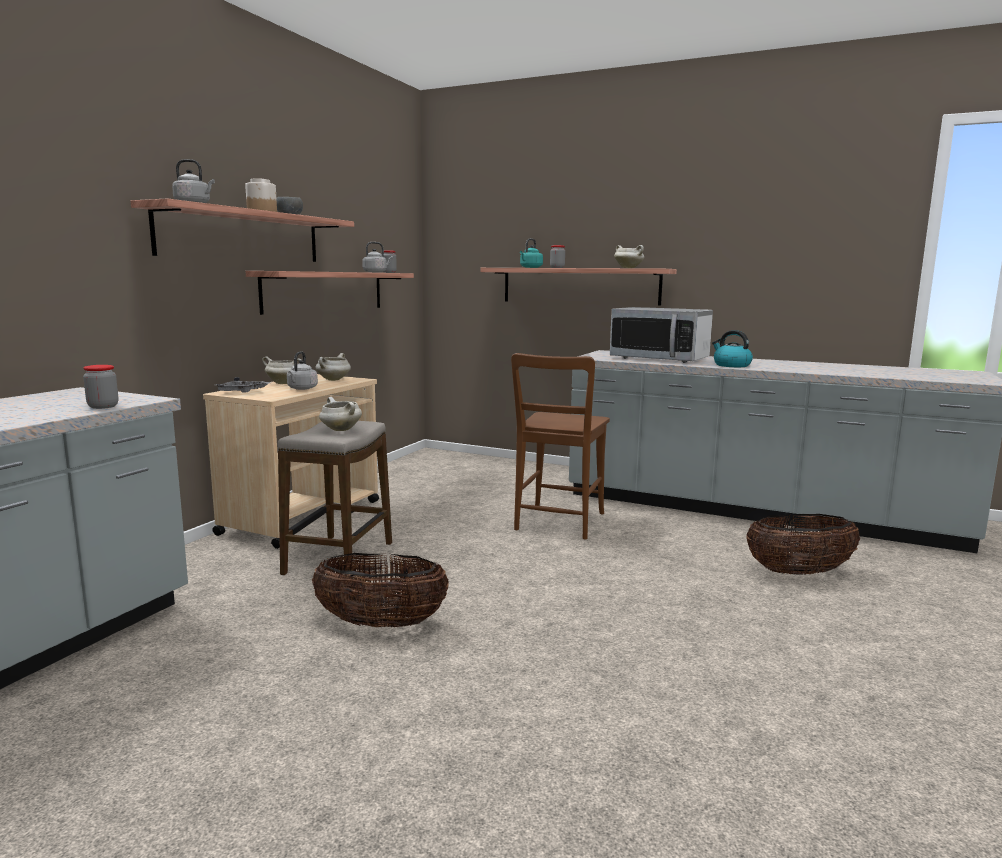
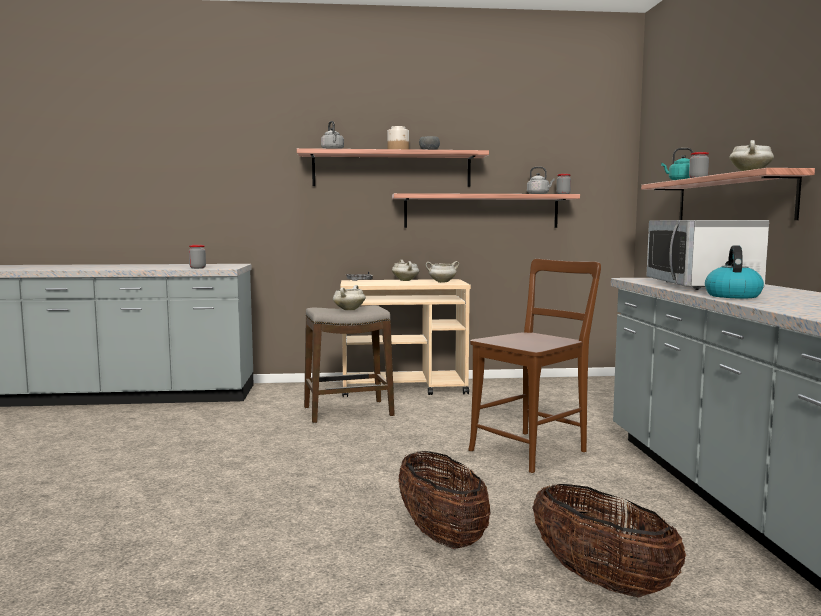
camera: 60 degrees right, 5 degrees down
grey kettle [287,351,318,390] -> none
basket [312,553,449,628] -> basket moved to [398,451,491,549]
brown chair [511,353,610,539] -> brown chair turned 150 degrees clockwise [468,259,601,473]

